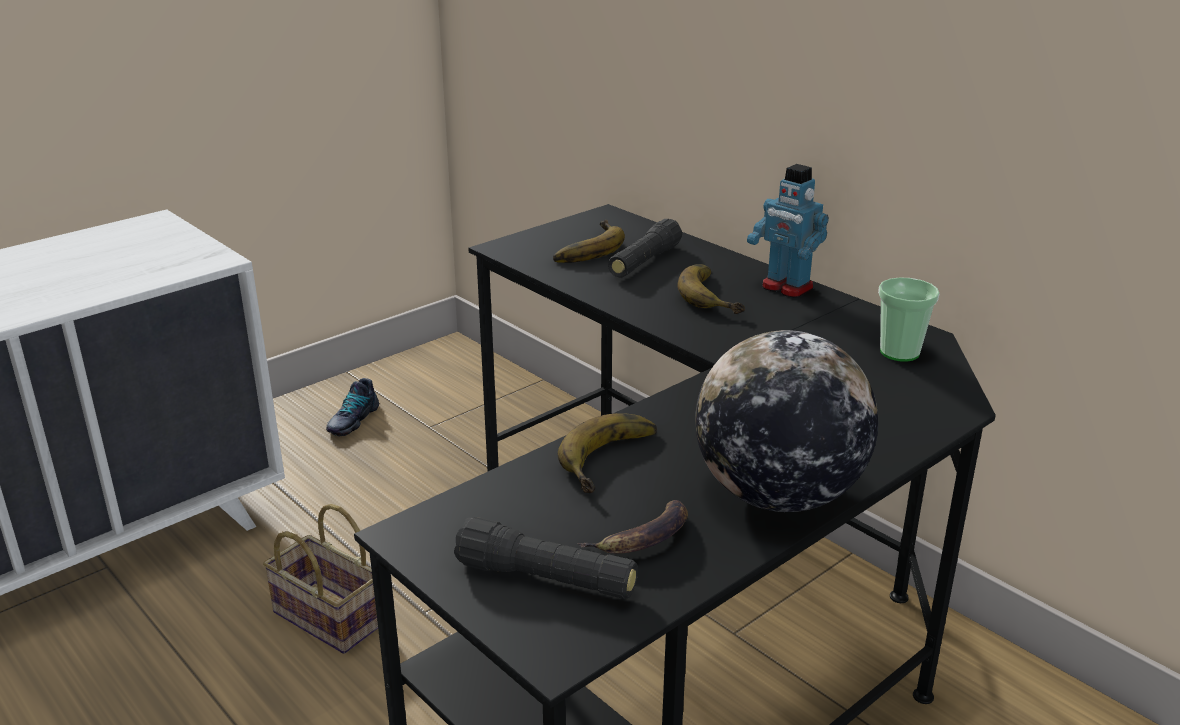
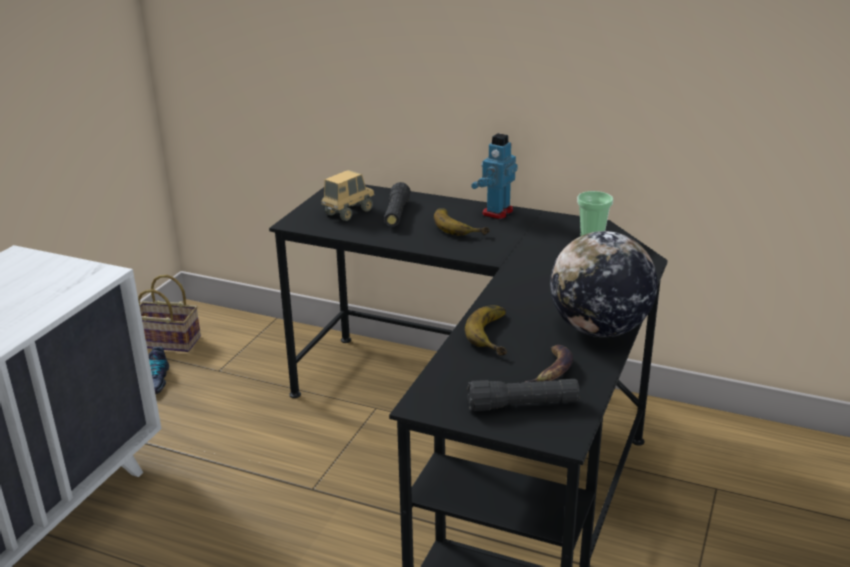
camera: 25 degrees left, 0 degrees up
basket [263,504,378,654] -> basket moved to [138,275,201,352]
banana [553,220,625,263] -> toy truck [321,170,375,221]
toy robot [747,164,829,298] -> toy robot turned 105 degrees clockwise [471,133,518,220]

